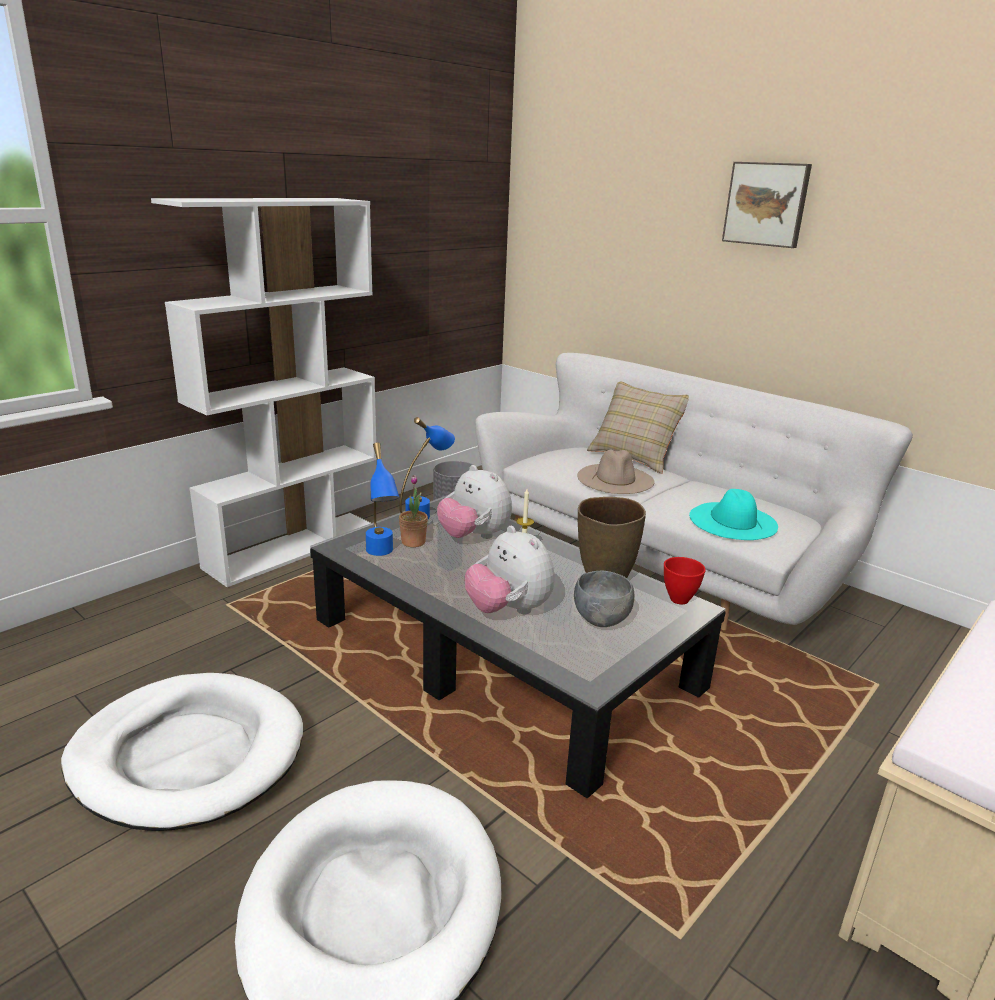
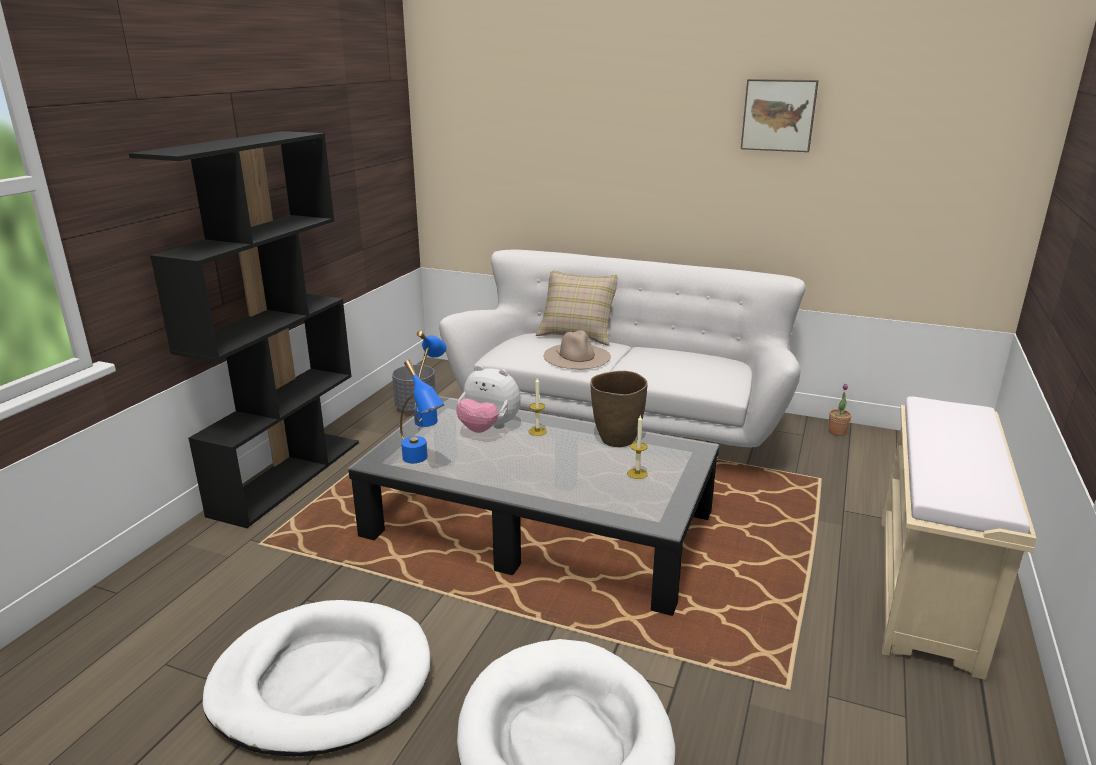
camera: 20 degrees left, 0 degrees up
white bookcase [151,198,377,587] -> black bookcase [129,131,359,528]
potted plant [399,475,428,547] -> potted plant moved to [829,384,852,436]
plush toy [465,526,554,614] -> none
grey bowl [574,571,634,627] -> candle [627,414,648,479]
red bowl [664,557,706,604] -> none
turquoise hat [689,489,778,540] -> none
picture [722,162,812,248] -> picture moved to [741,79,819,152]

